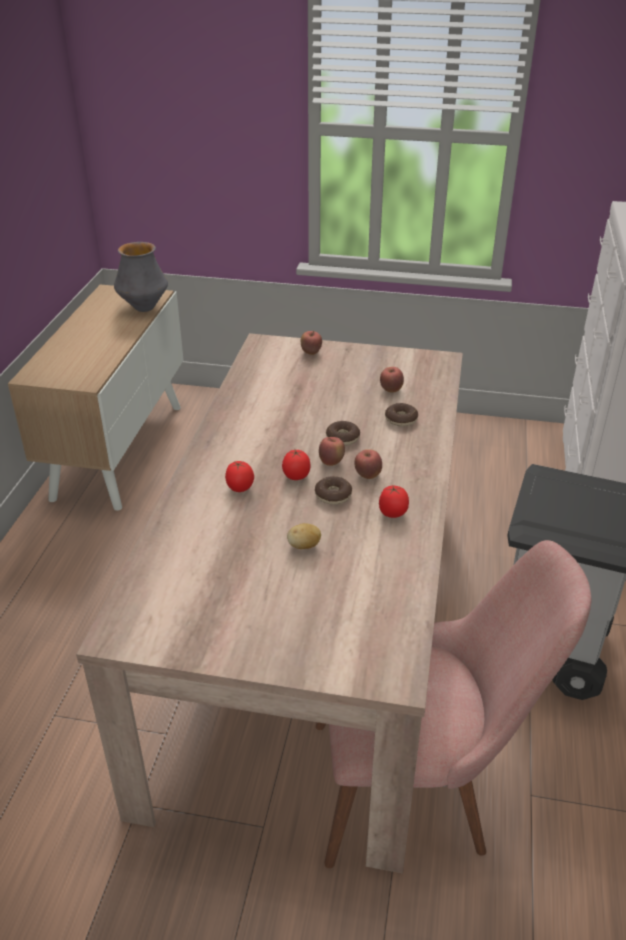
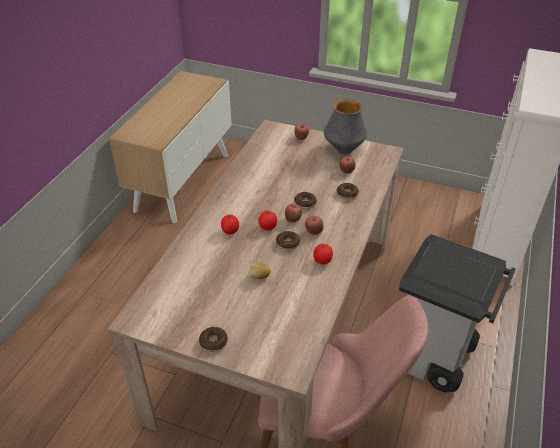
camera: 10 degrees right, 5 degrees up
vase [114,242,168,312] -> vase moved to [324,99,367,154]
none -> donut [199,327,228,352]

